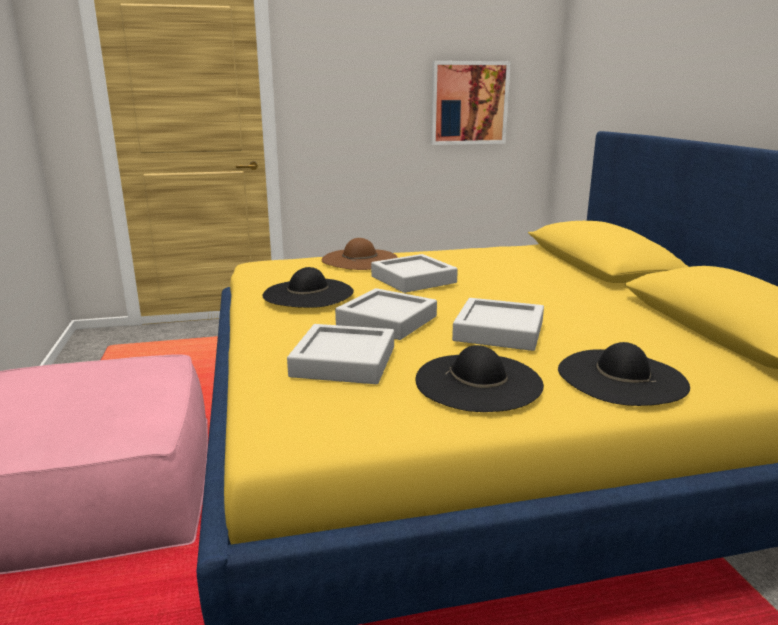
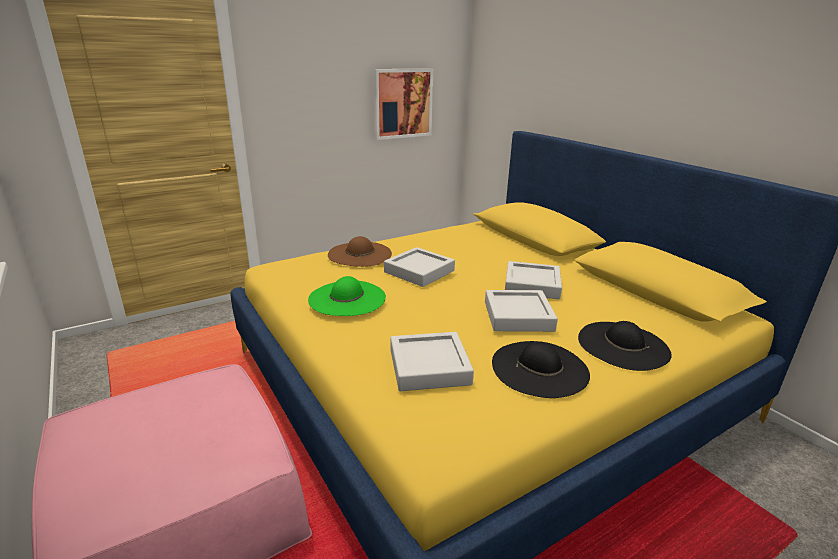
camera: 20 degrees left, 5 degrees up
black hat [263,267,354,308] -> green hat [308,276,386,316]
grey tray [335,288,437,340] -> grey tray moved to [505,261,562,299]

